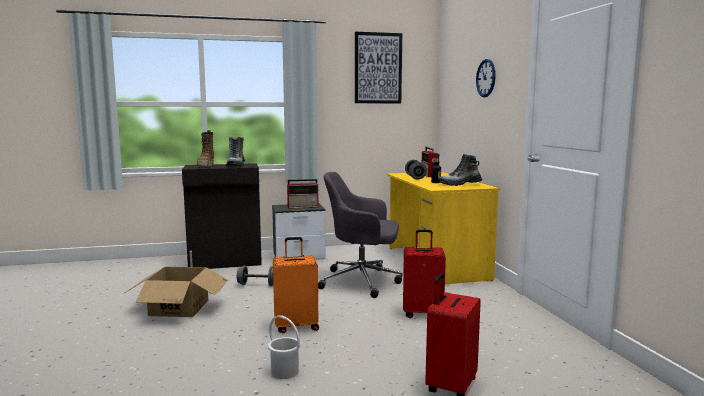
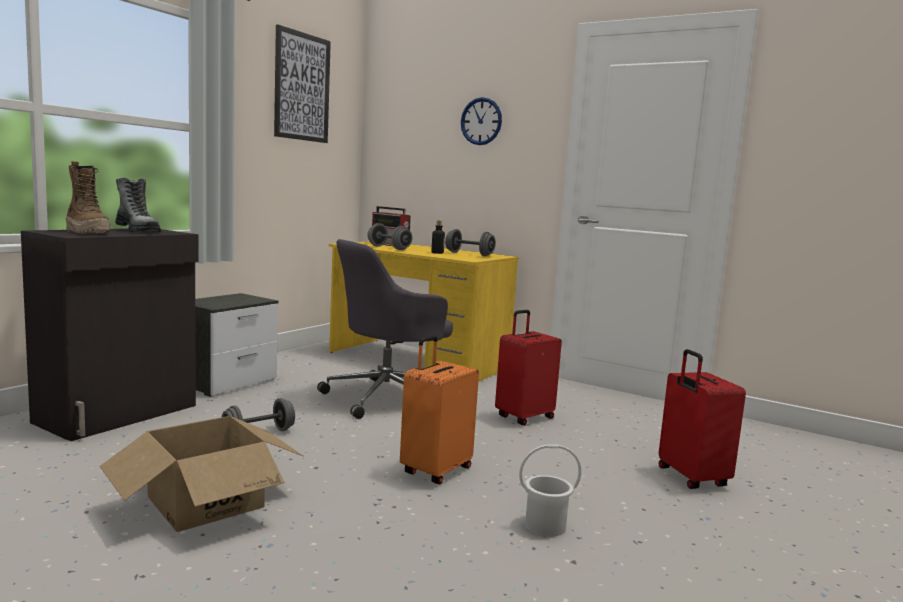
camera: 45 degrees left, 0 degrees up
radio [287,179,319,209] -> none
boot [439,154,482,186] -> grey dumbbell [445,229,496,256]

